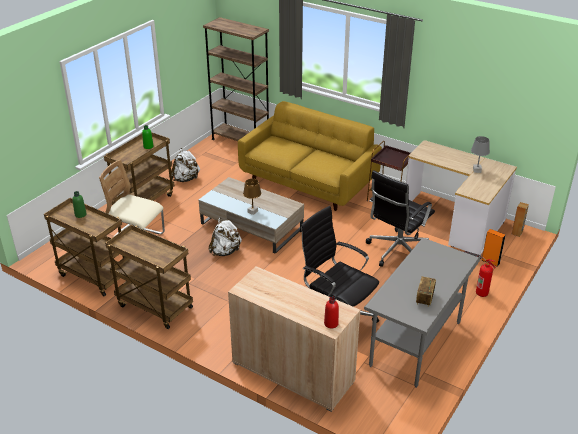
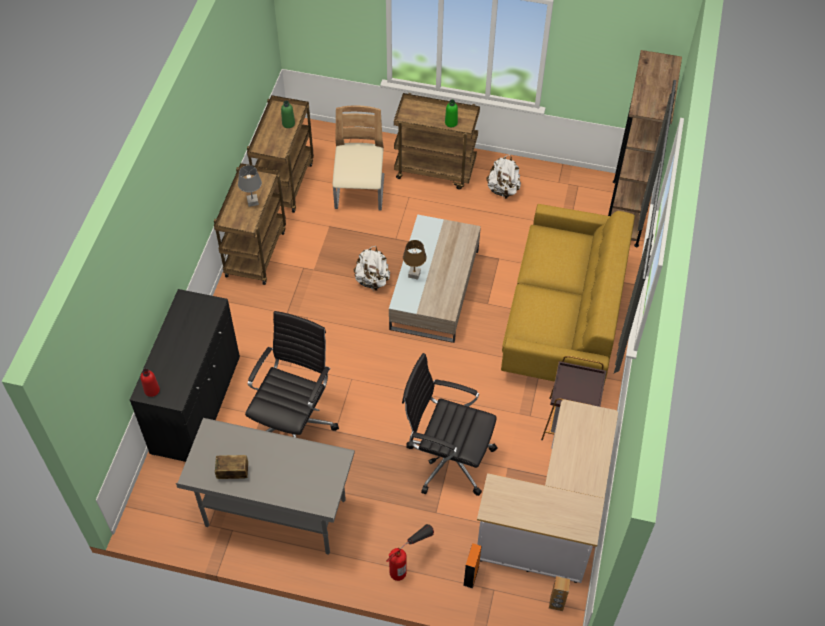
camera: 70 degrees right, 20 degrees up
beige cabinet [228,266,360,412] -> black cabinet [130,289,240,462]
grey table lamp [471,136,490,173] -> grey table lamp moved to [238,165,262,207]

